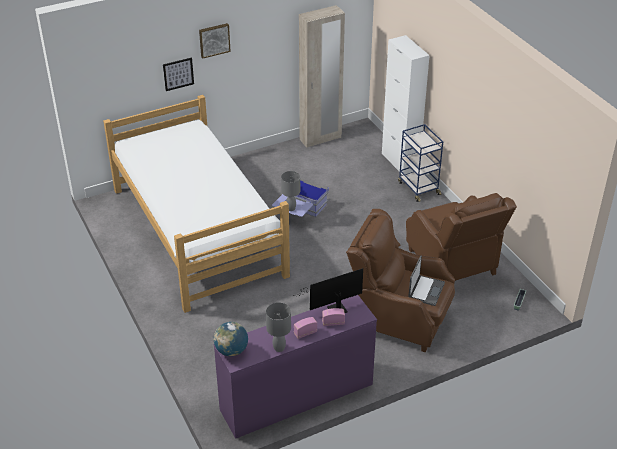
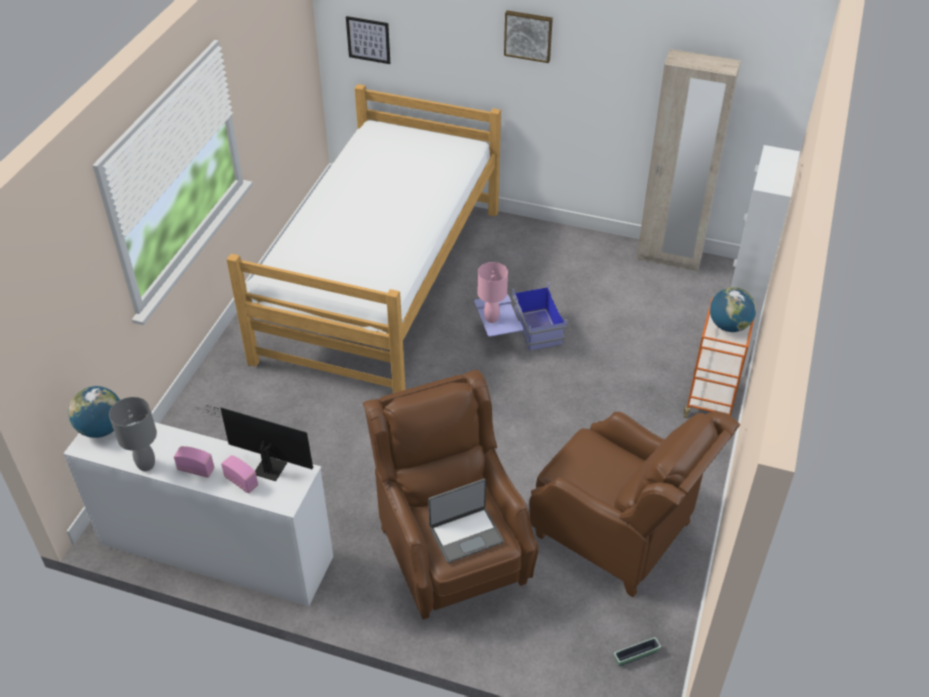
camera: 45 degrees right, 5 degrees up
picture [163,57,194,91] -> picture moved to [346,16,390,64]
purple dresser [214,295,377,439] -> white dresser [63,421,333,606]
grey table lamp [281,171,300,211] -> pink table lamp [477,262,508,323]
blue cart [398,124,443,202] -> orange cart [684,298,757,418]
brown armchair [406,193,517,281] -> brown armchair turned 75 degrees counterclockwise [529,411,740,597]
none -> globe [710,287,756,332]

